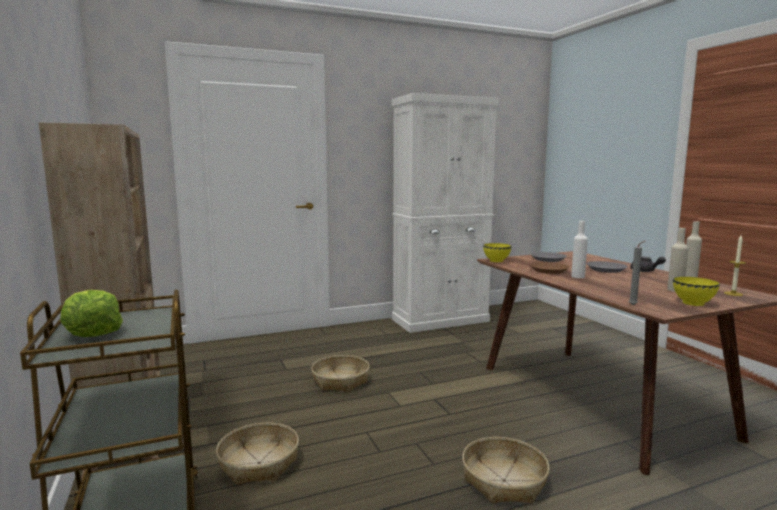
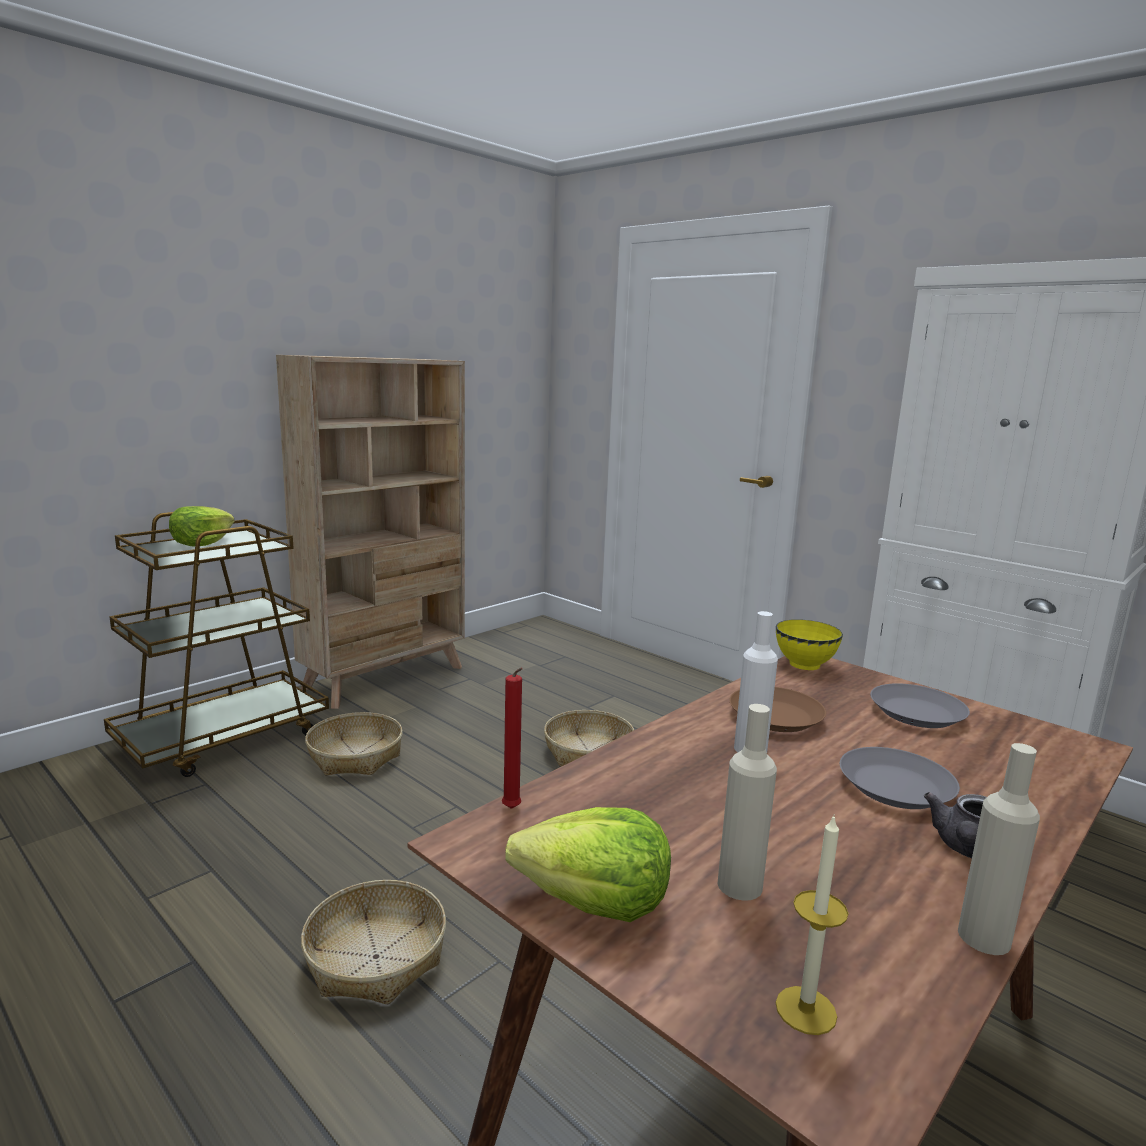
camera: 65 degrees right, 5 degrees up
grey candle [629,241,645,305] -> red candle [502,668,523,809]
yellow bowl [673,277,720,306] -> lettuce [505,807,671,922]

